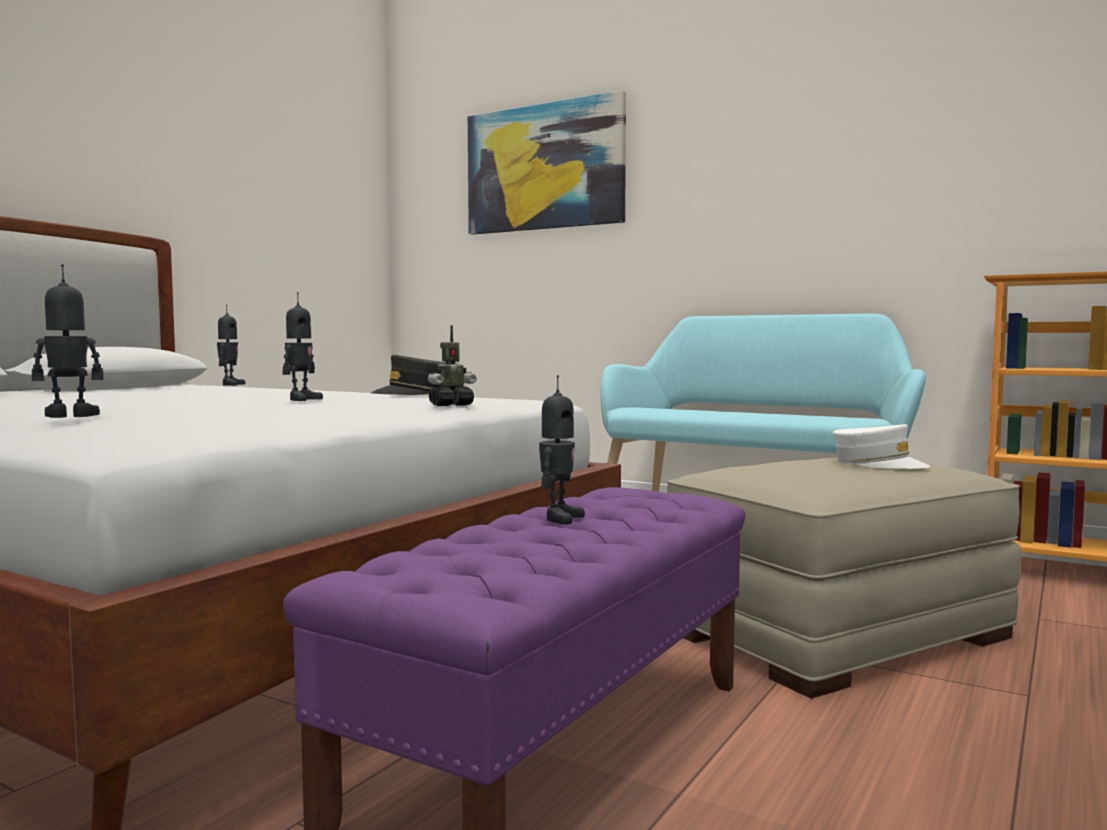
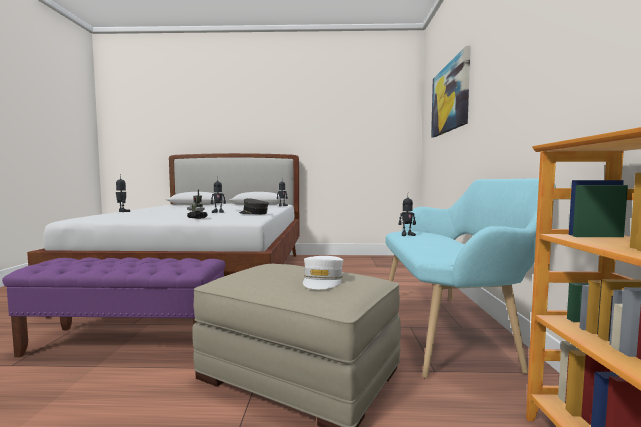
camera: 60 degrees right, 0 degrees up
toy robot [539,375,585,525] -> toy robot moved to [399,197,416,236]

